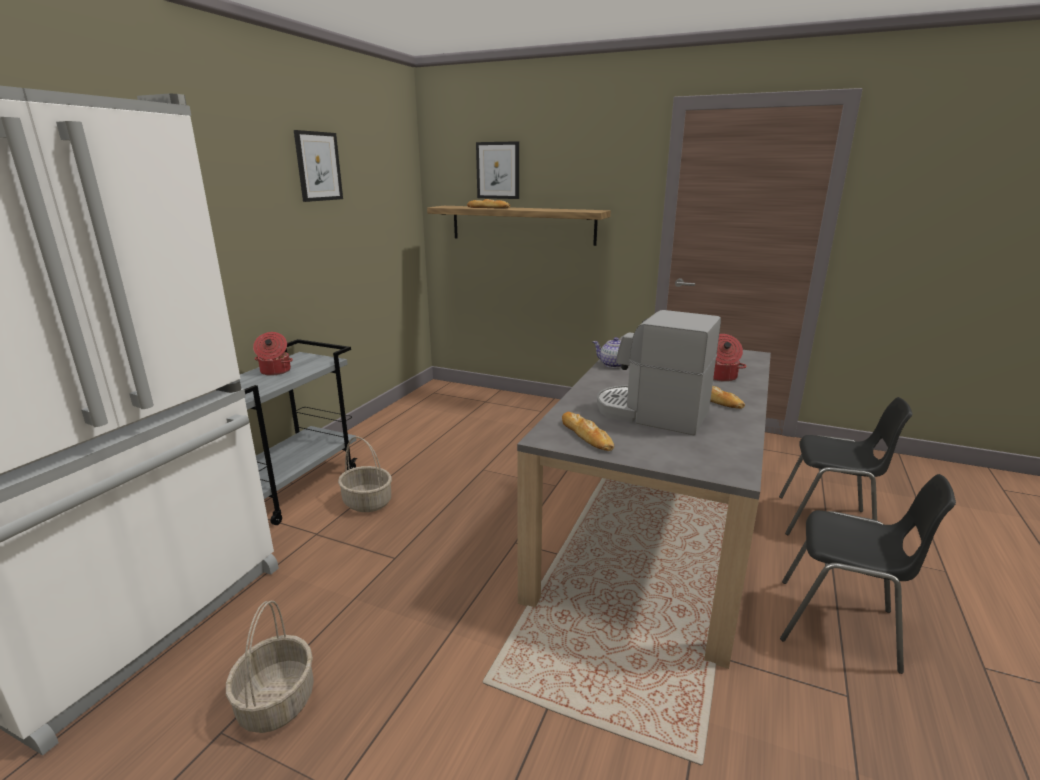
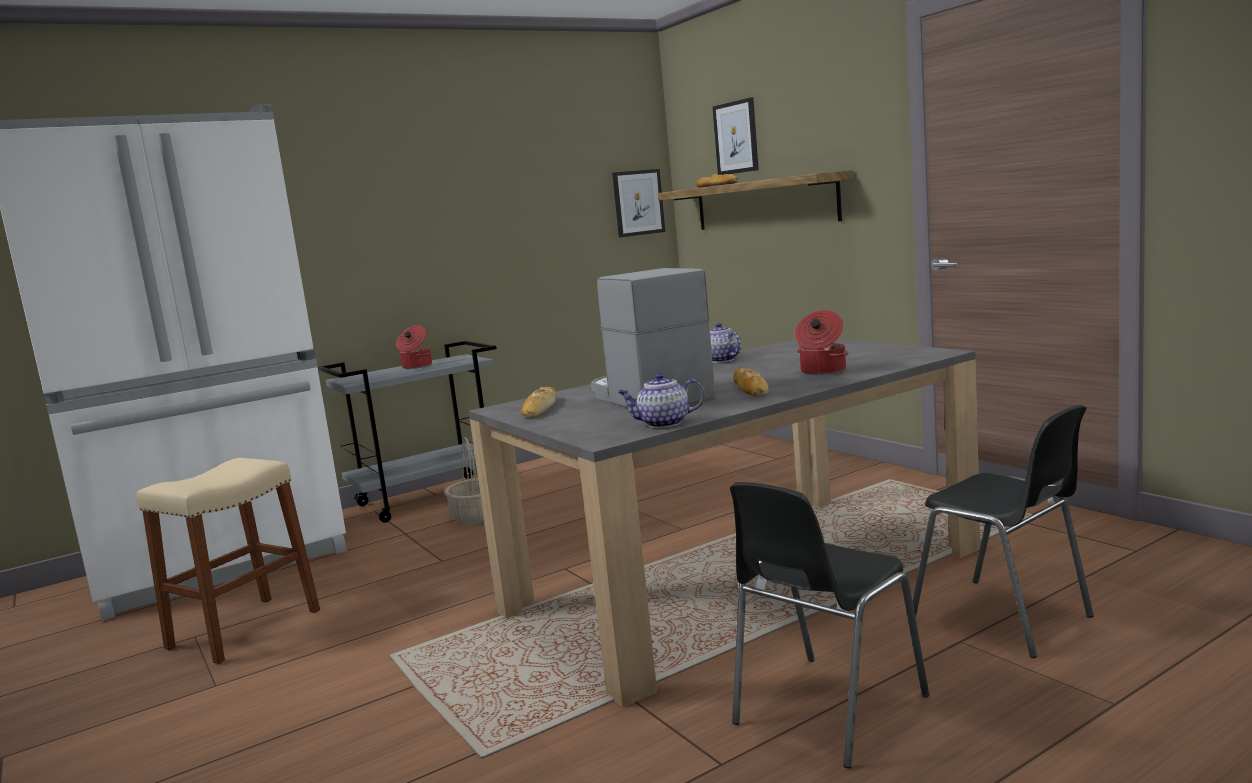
camera: 35 degrees right, 10 degrees down
basket [226,601,314,733] -> beige stool [137,458,320,664]
picture [294,130,343,202] -> picture moved to [612,169,665,238]
black chair [780,474,956,674] -> black chair turned 75 degrees clockwise [730,482,930,769]
none -> teapot [618,373,705,428]

